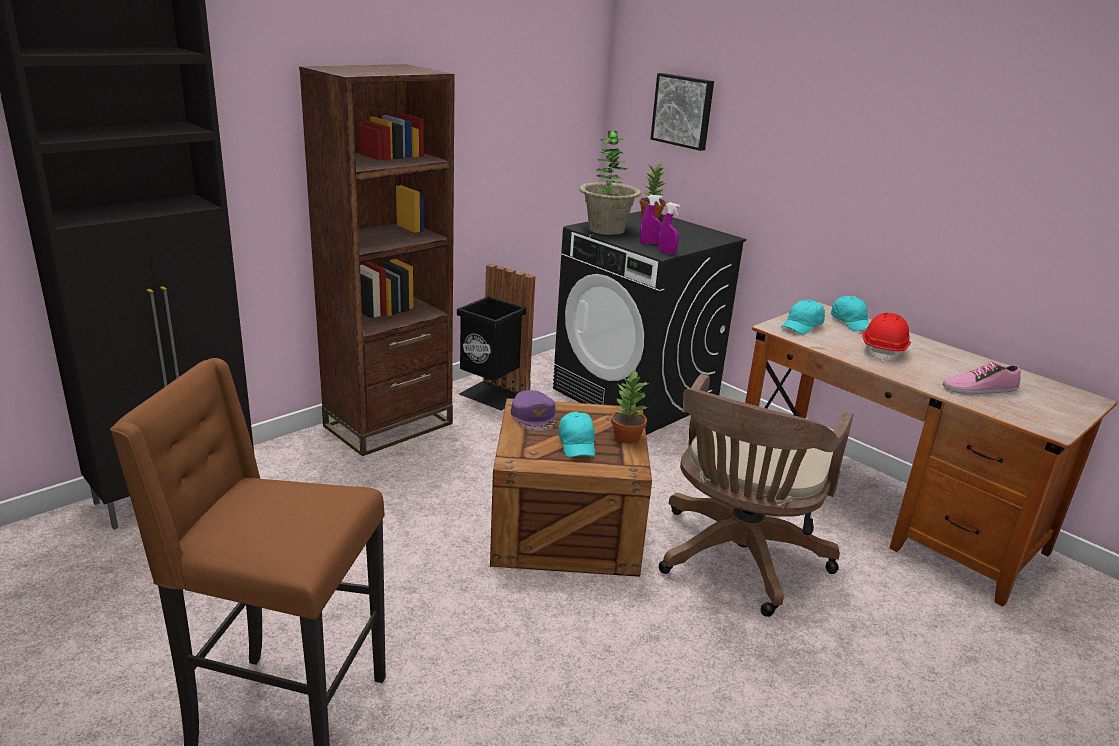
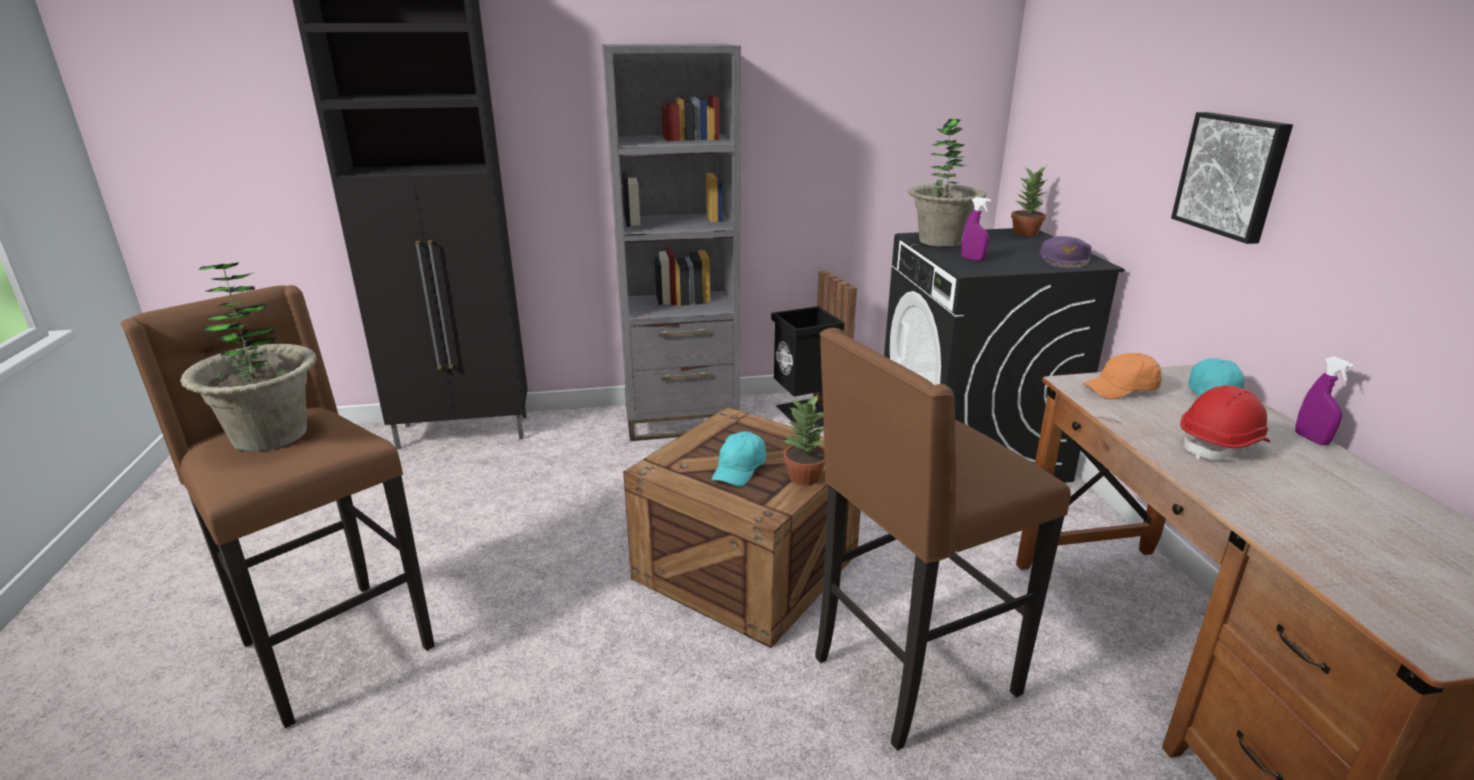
camera: 35 degrees right, 0 degrees up
brown bookcase [299,64,455,456] -> grey bookcase [602,44,741,441]
purple cap [511,390,557,432] -> purple cap moved to [1040,236,1092,268]
picture [651,73,714,151] -> picture moved to [1171,112,1293,244]
purple spray bottle [658,202,680,254] -> purple spray bottle moved to [1295,357,1355,445]
brown office chair [659,374,854,617] -> brown stool [815,328,1071,751]
turquoise cap [781,300,825,335] -> orange cap [1082,353,1162,400]
shoe [943,362,1021,394] -> none
none -> potted plant [180,263,317,452]

